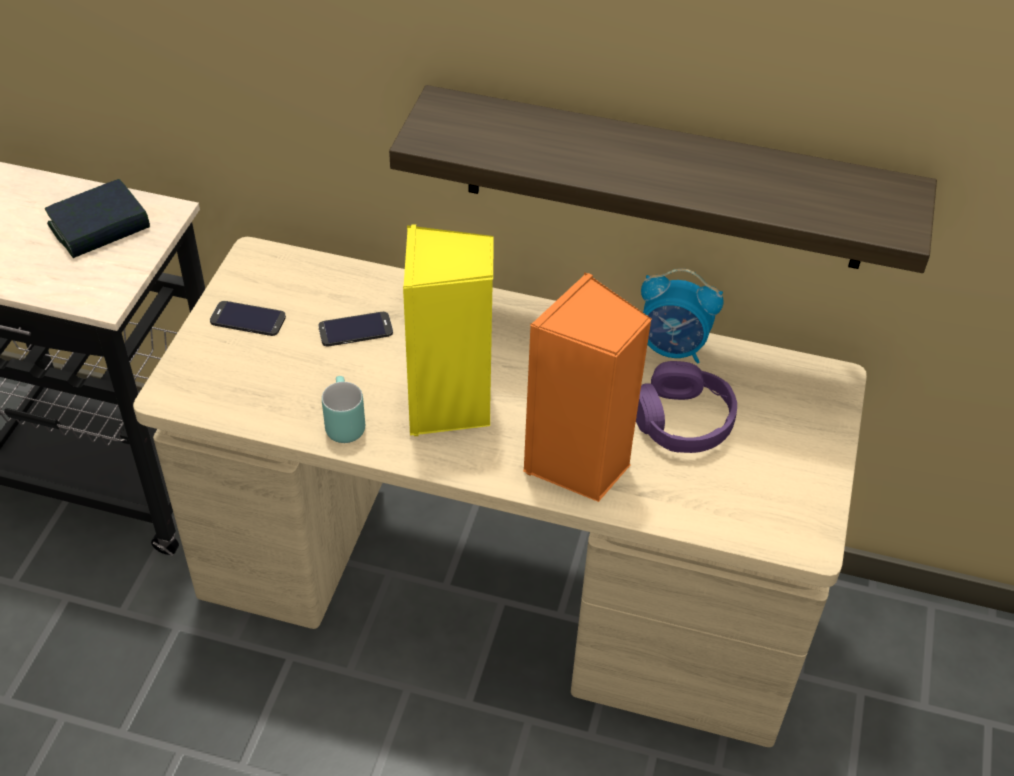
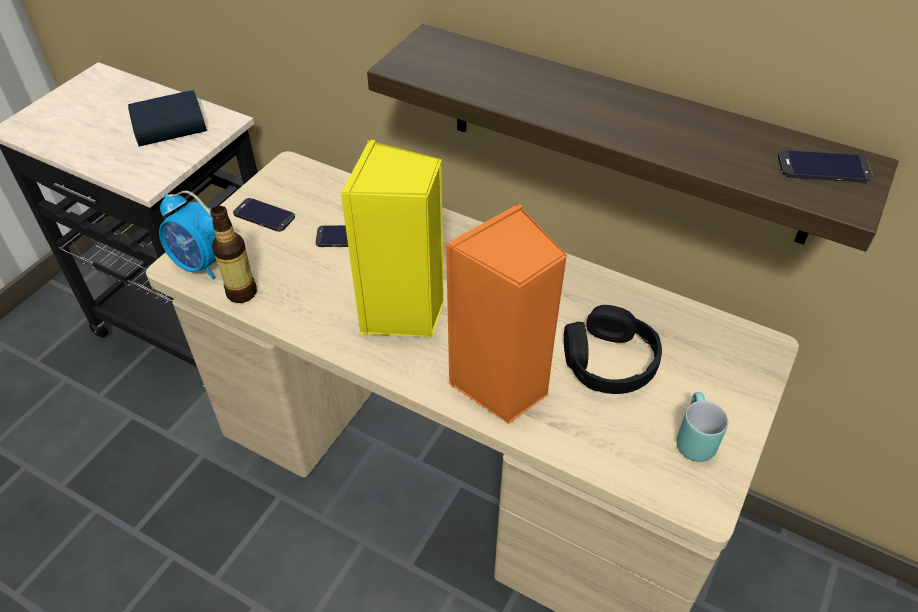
camera: 15 degrees right, 0 degrees up
turquoise mug [322,376,365,443] -> turquoise mug moved to [676,392,728,462]
purple headphones [636,361,737,453] -> black headphones [564,305,662,394]
alarm clock [641,268,724,364] -> alarm clock moved to [159,191,217,280]
none -> bottle [210,206,257,303]
none -> phone [778,150,873,183]

